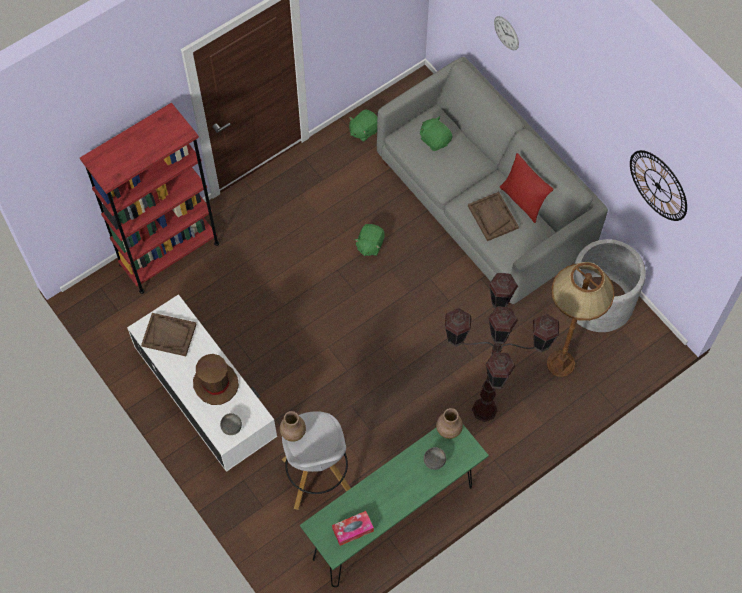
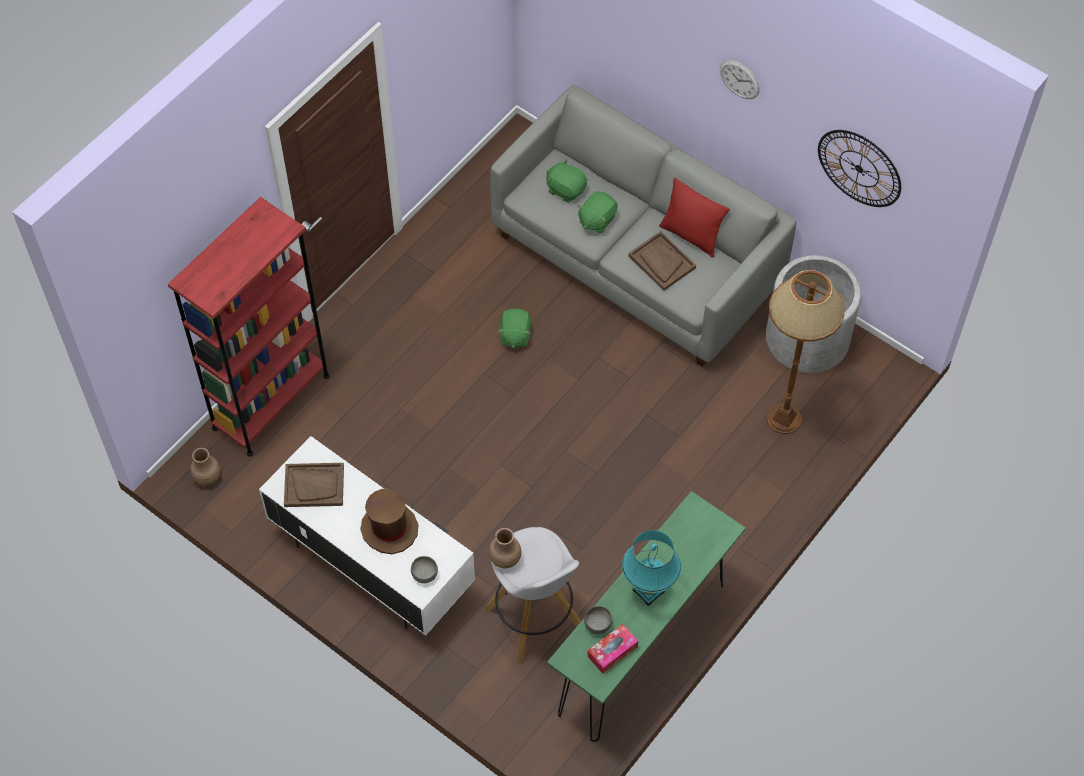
camera: 15 degrees left, 5 degrees down
green plush toy [349,109,377,142] -> green plush toy moved to [577,191,618,233]
grey bowl [424,447,446,470] -> grey bowl moved to [584,606,612,634]
brown vase [436,408,463,439] -> brown vase moved to [190,448,221,485]
brown floor lamp [445,273,559,422] -> none
wall clock [494,16,519,51] -> wall clock moved to [720,60,760,99]
none -> turquoise table lamp [622,530,681,606]

